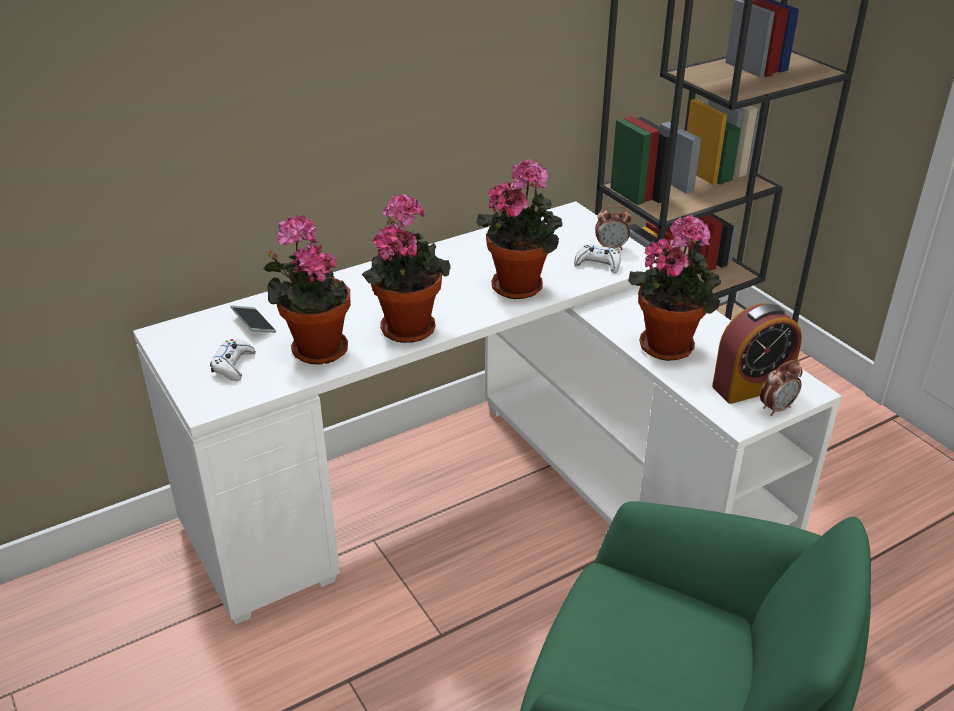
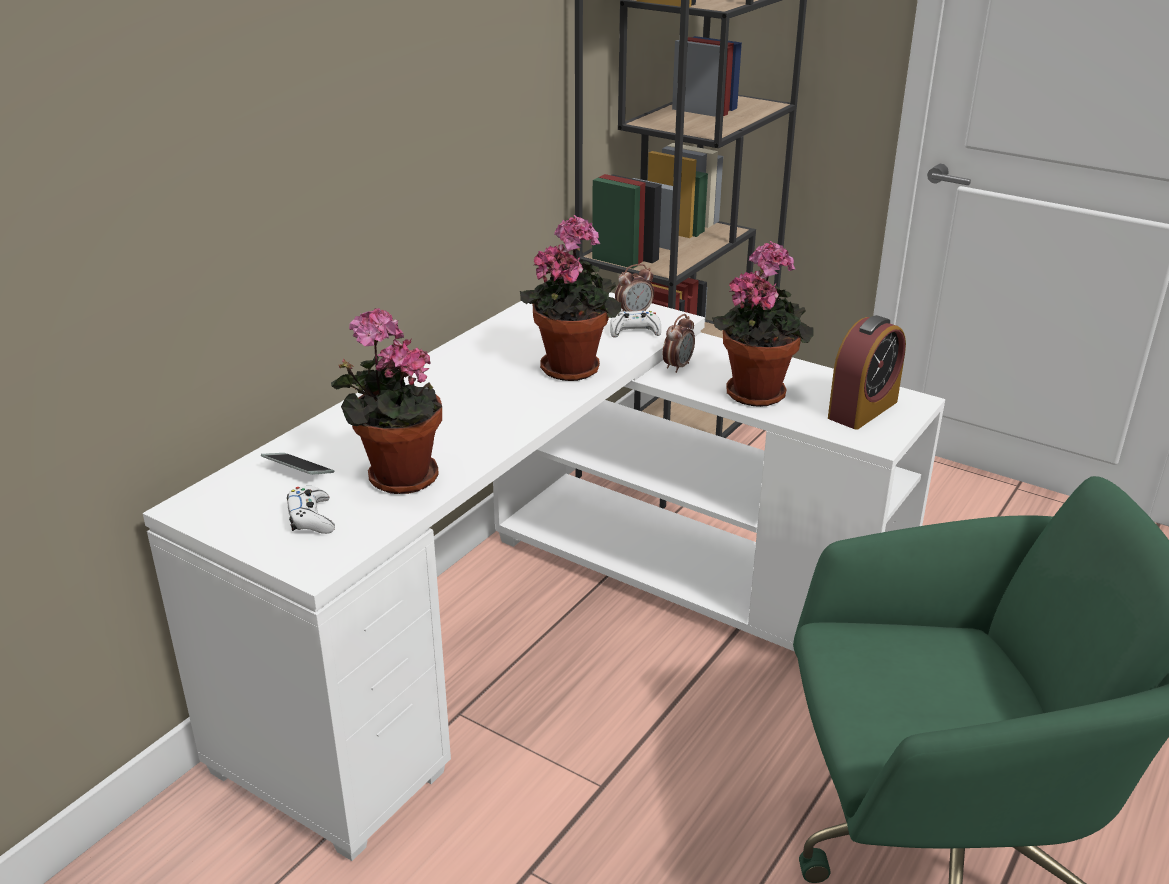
camera: 25 degrees left, 5 degrees down
potted plant [362,194,451,343] -> none
alarm clock [760,360,803,416] -> alarm clock moved to [663,314,695,373]

